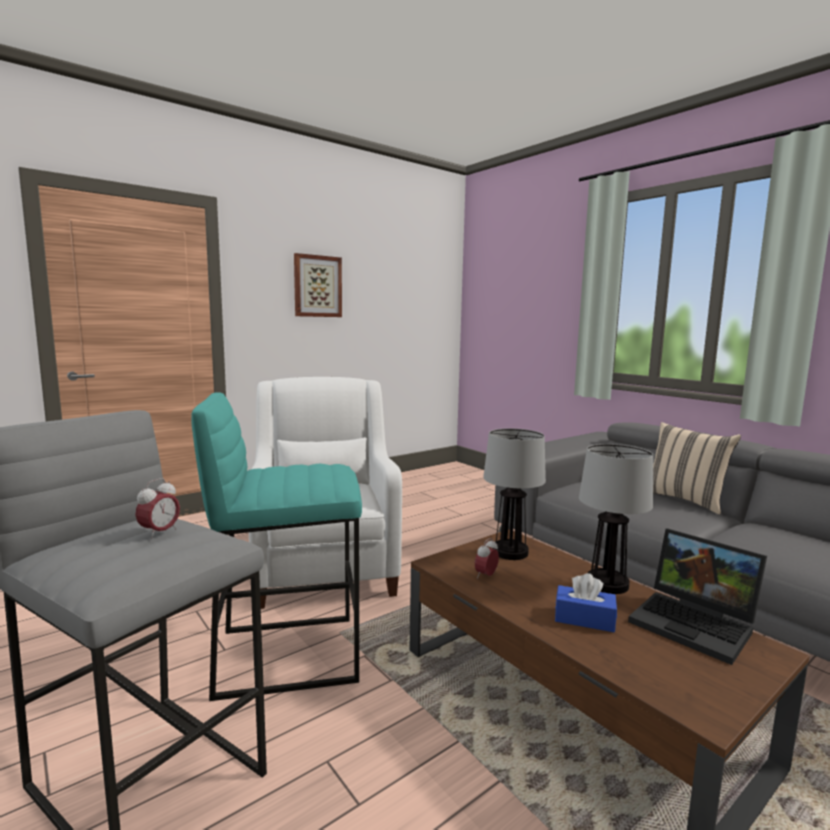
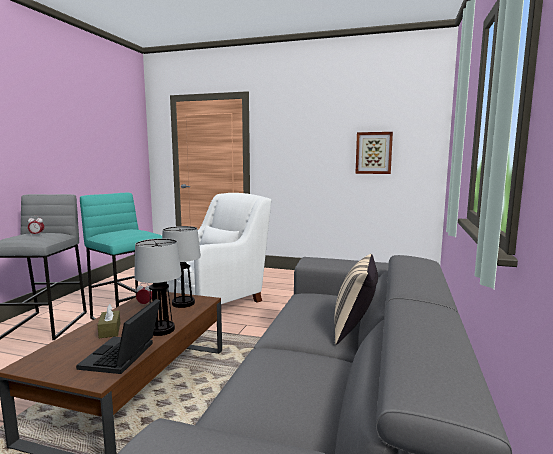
camera: 55 degrees right, 0 degrees up
picture [294,253,342,317] -> picture moved to [355,132,393,174]
blue tissue box [555,573,617,632] -> brown tissue box [98,304,120,338]

